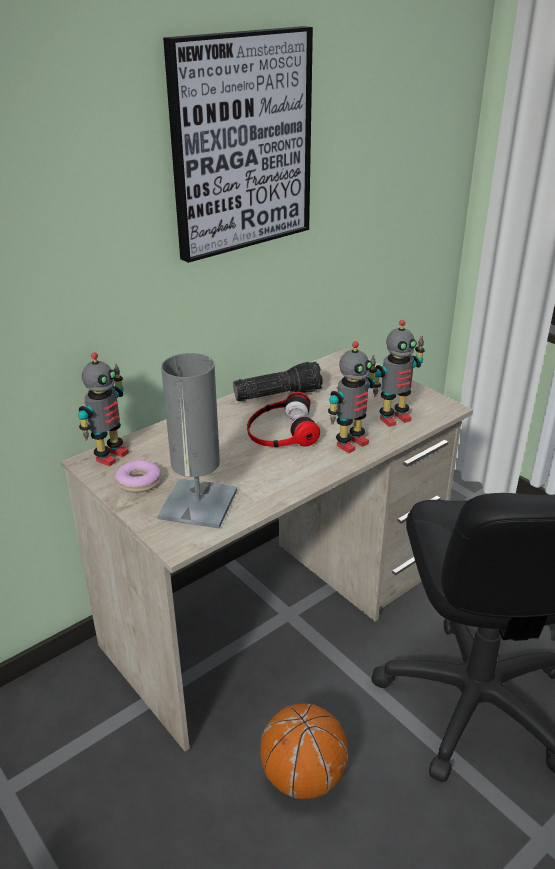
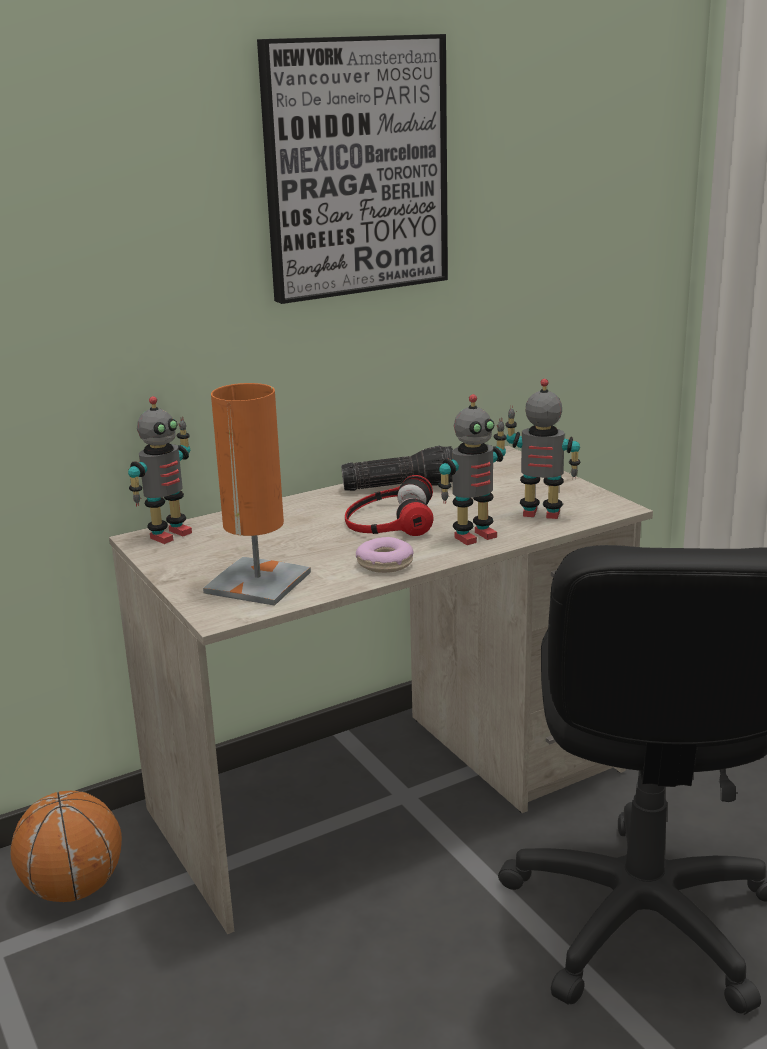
camera: 10 degrees right, 10 degrees down
donut [115,460,161,493] -> donut moved to [356,537,414,573]
grey table lamp [158,353,237,529] -> orange table lamp [203,383,311,606]
basketball [260,704,348,799] -> basketball moved to [10,791,122,902]
toy robot [373,320,425,427] -> toy robot turned 150 degrees counterclockwise [505,379,581,519]

